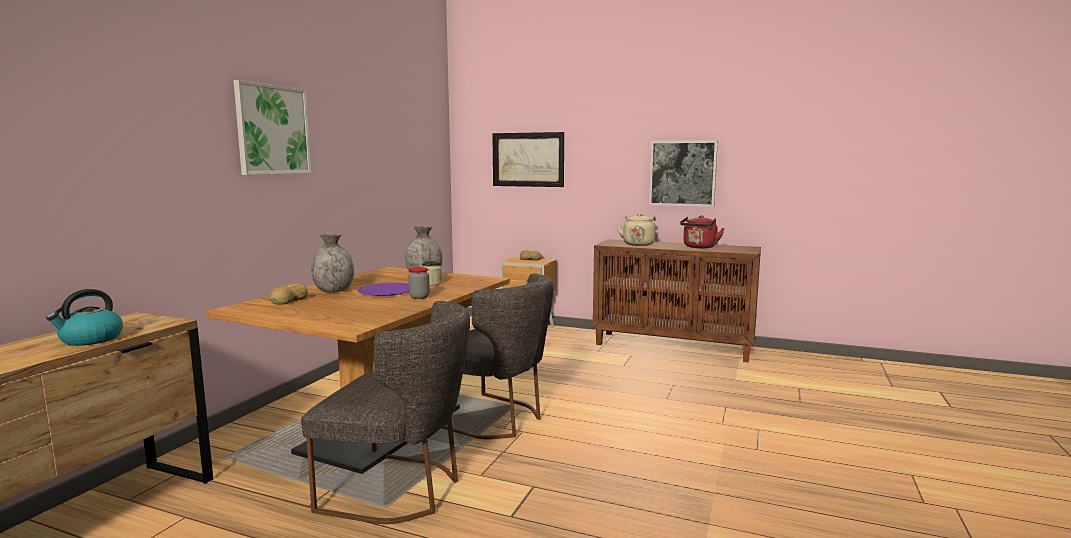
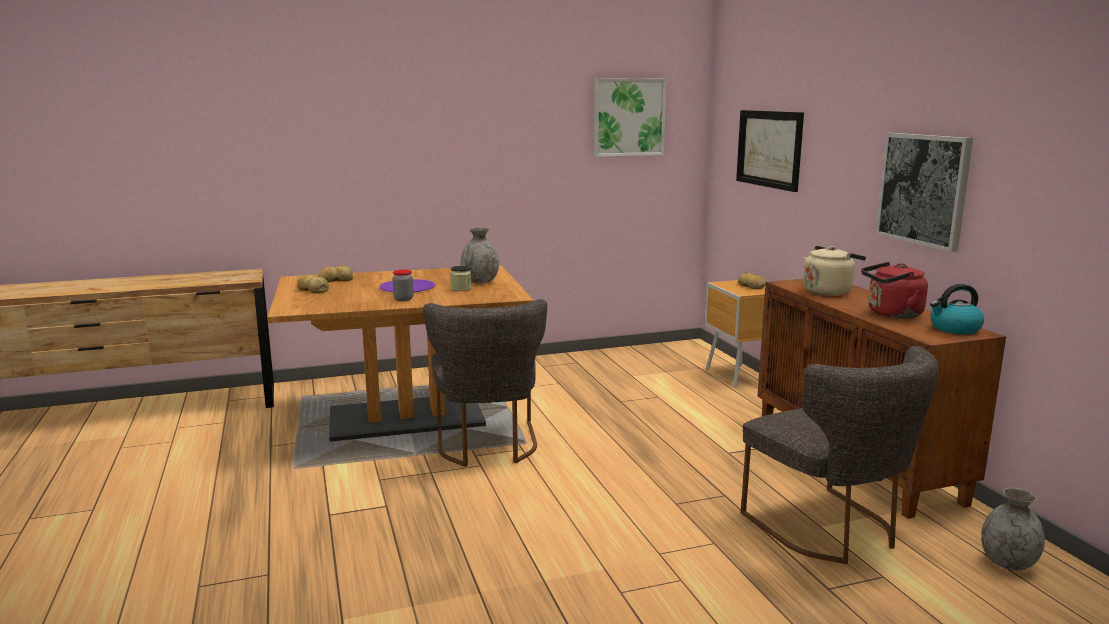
camera: 50 degrees right, 5 degrees up
kettle [46,289,123,346] -> kettle moved to [930,284,984,334]
picture [233,80,312,175] -> picture moved to [594,78,667,157]
grey chair [301,301,470,524] -> grey chair moved to [741,346,939,564]
grey vase [311,234,354,292] -> grey vase moved to [981,488,1045,570]
none -> bread [297,275,329,293]

